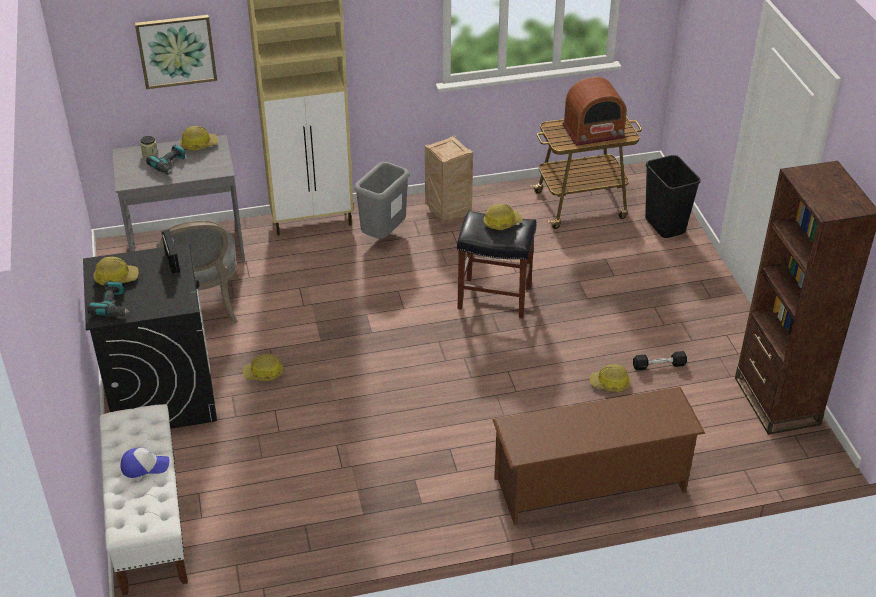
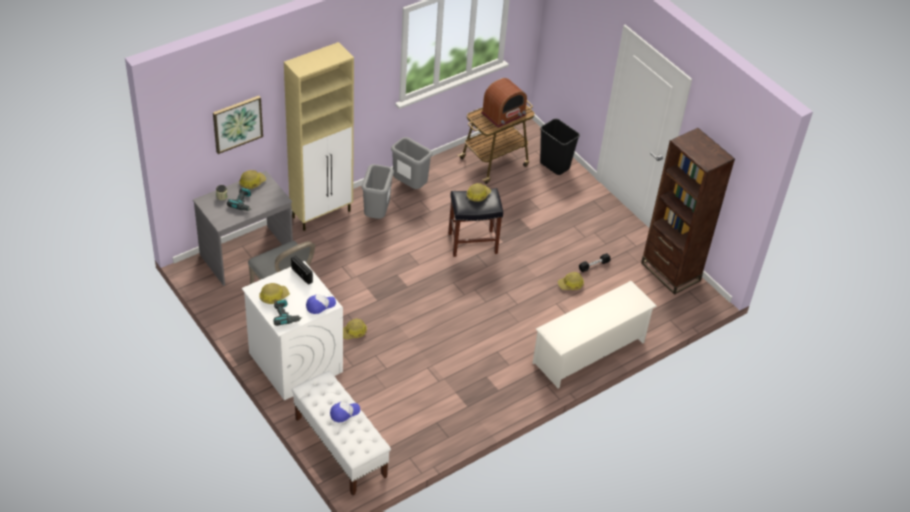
camera: 25 degrees left, 5 degrees up
black washing machine [83,244,217,429] -> white washing machine [242,261,343,400]
crate [425,136,473,224] -> grey trash can [391,137,433,189]
brown shoe rack [492,387,705,525] -> white shoe rack [533,281,657,388]
none -> cap [306,294,336,314]

